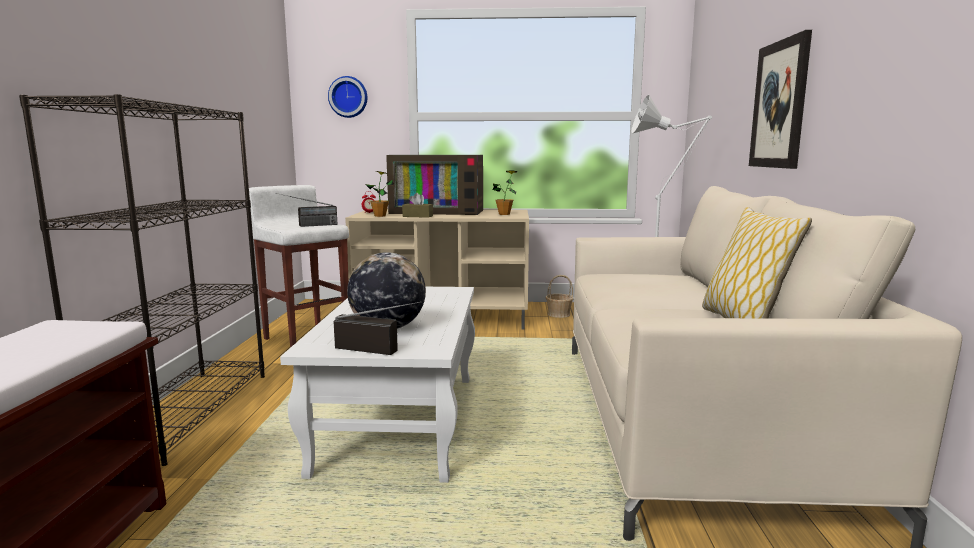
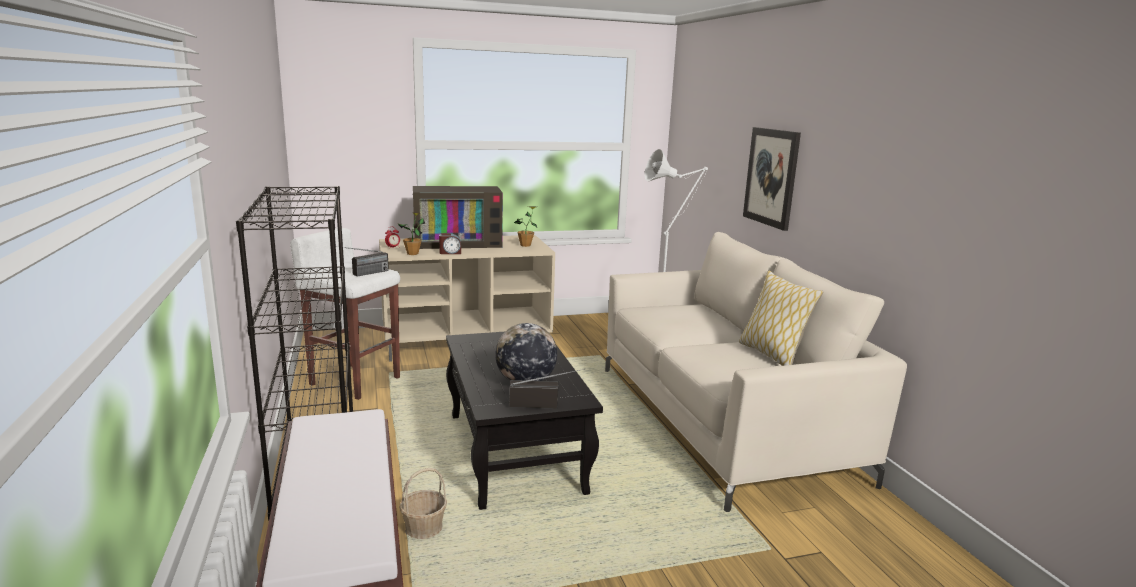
camera: 20 degrees left, 5 degrees up
white coffee table [280,287,475,483] -> black coffee table [446,332,603,510]
wall clock [328,76,367,118] -> none
brown tissue box [402,193,433,218] -> alarm clock [439,233,461,254]
basket [546,275,574,318] -> basket moved to [399,468,447,539]

